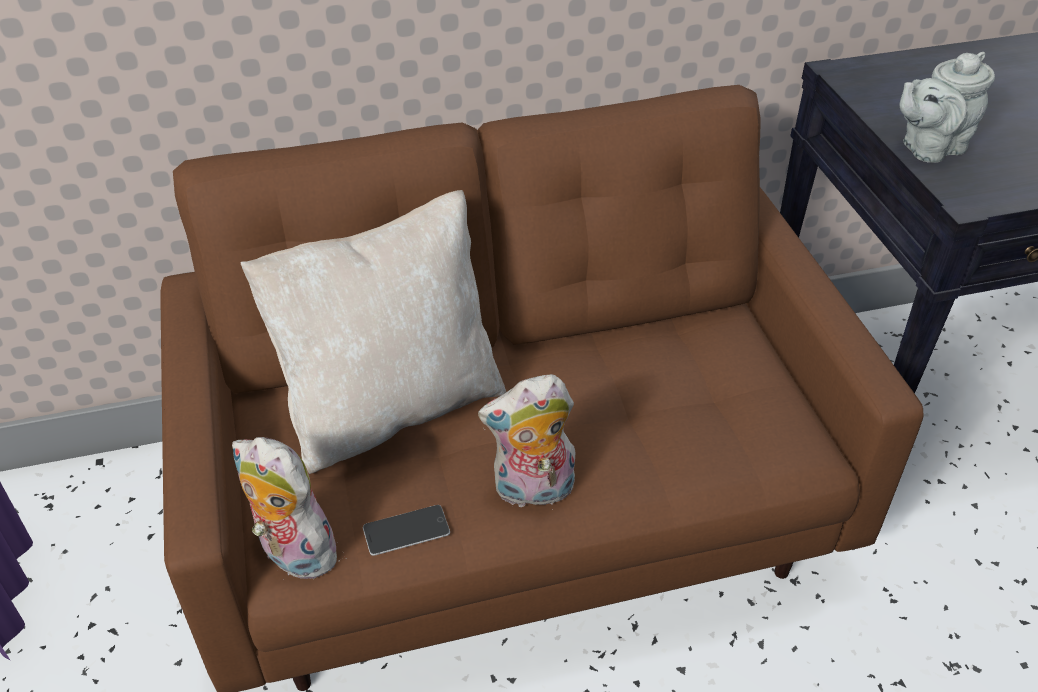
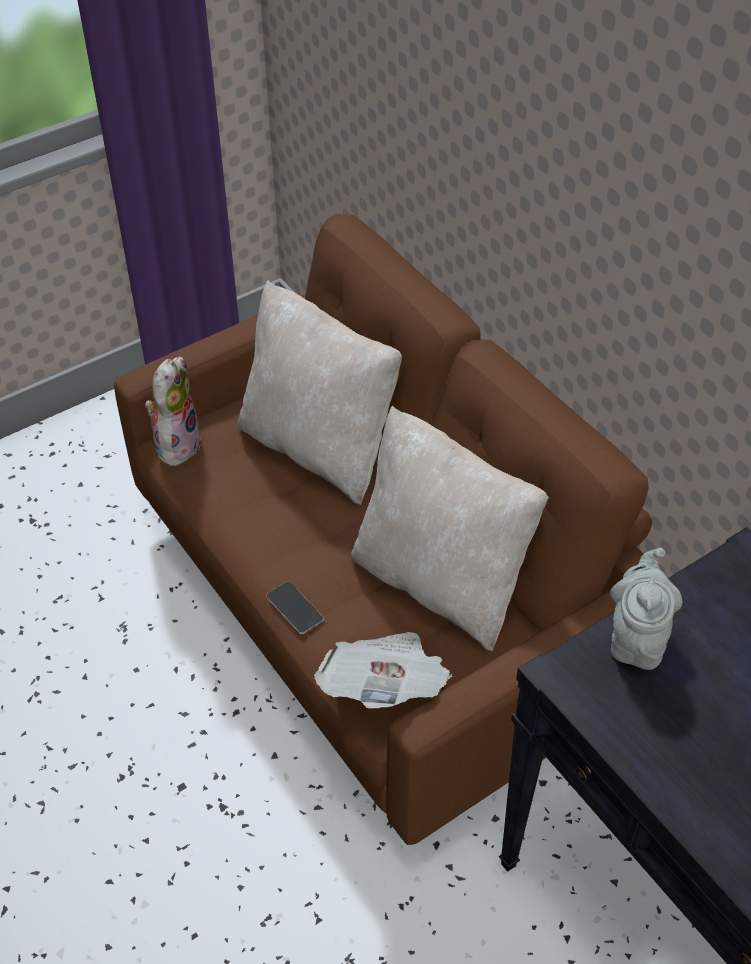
camera: 70 degrees right, 5 degrees up
phone [363,505,450,556] -> phone moved to [266,581,324,634]
plush toy [478,374,575,510] -> none
grey teapot [900,52,995,163] -> grey teapot turned 60 degrees clockwise [610,548,683,670]
none -> newspaper [314,632,452,708]
none -> beige pillow [351,406,549,651]

